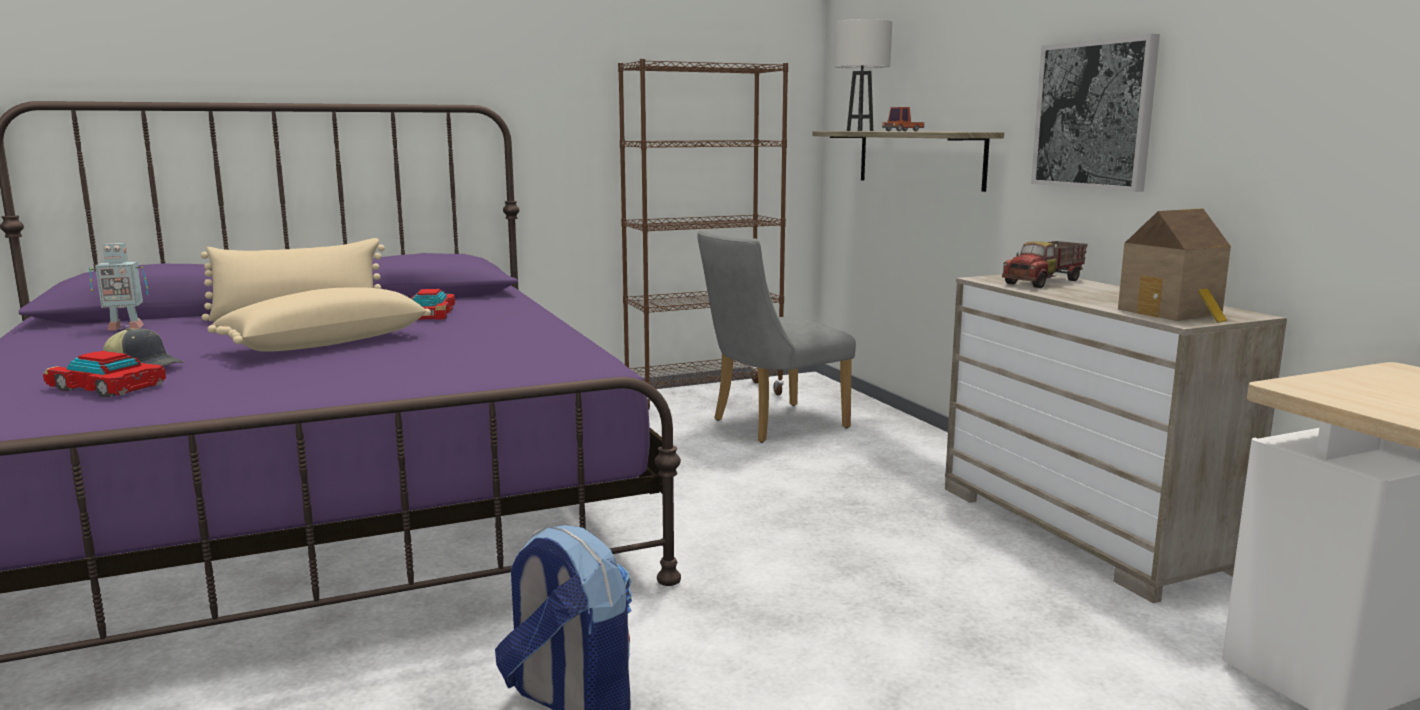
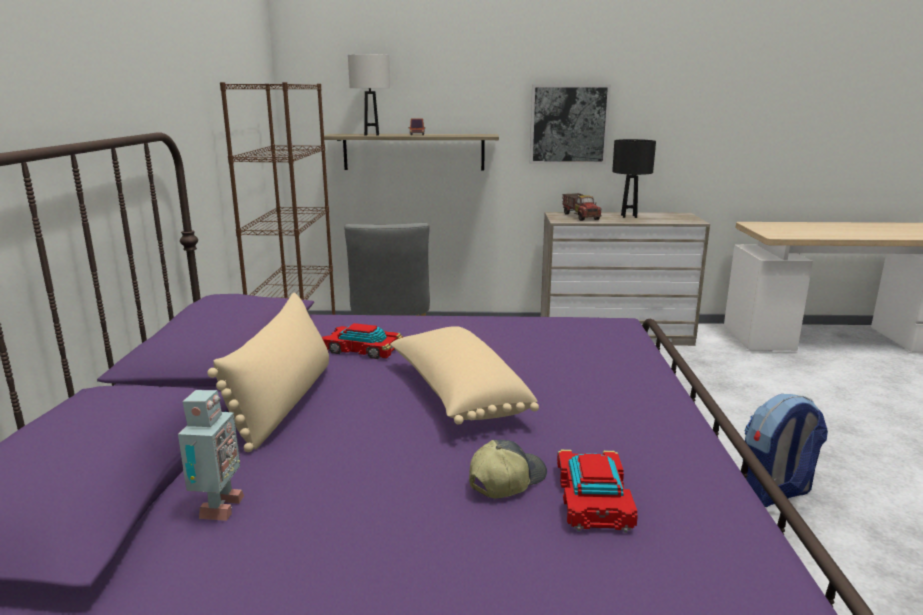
camera: 65 degrees left, 5 degrees up
toy car [43,351,166,397] -> toy car turned 135 degrees clockwise [557,450,638,533]
toy house [1118,208,1231,323] -> none
none -> black table lamp [612,139,656,218]

